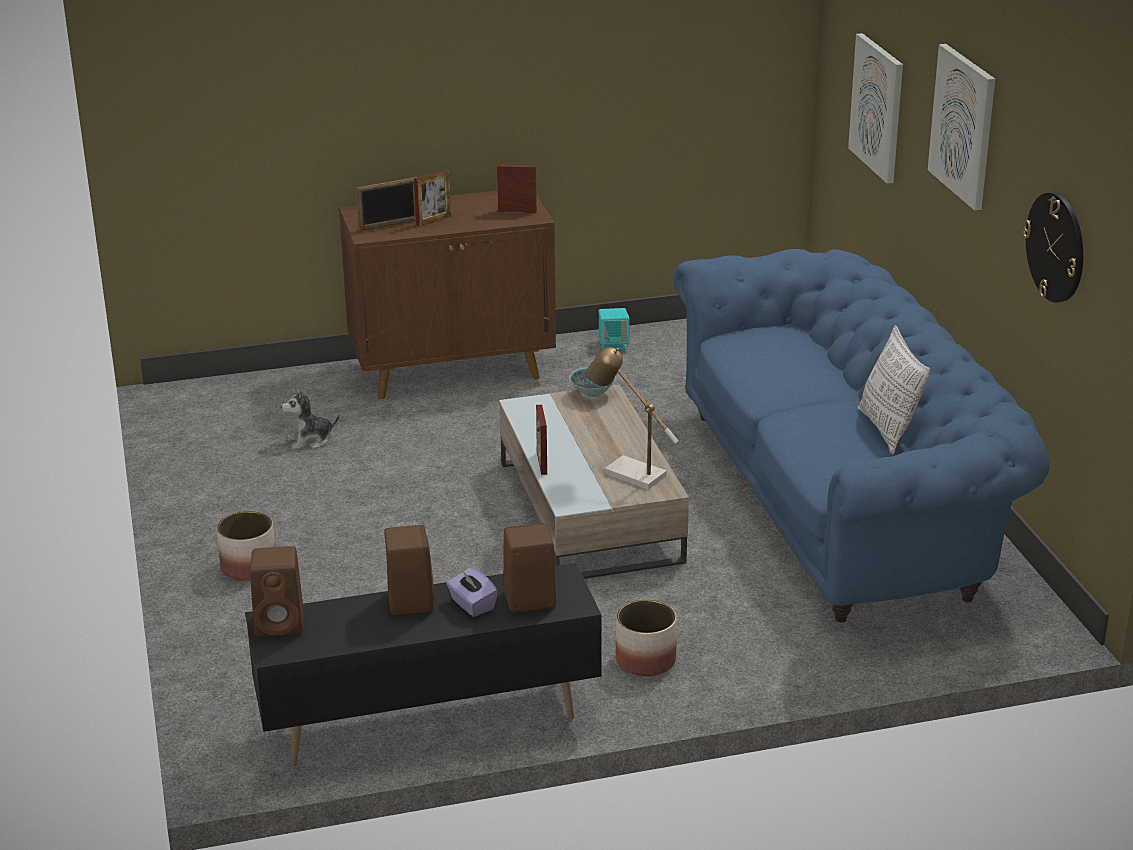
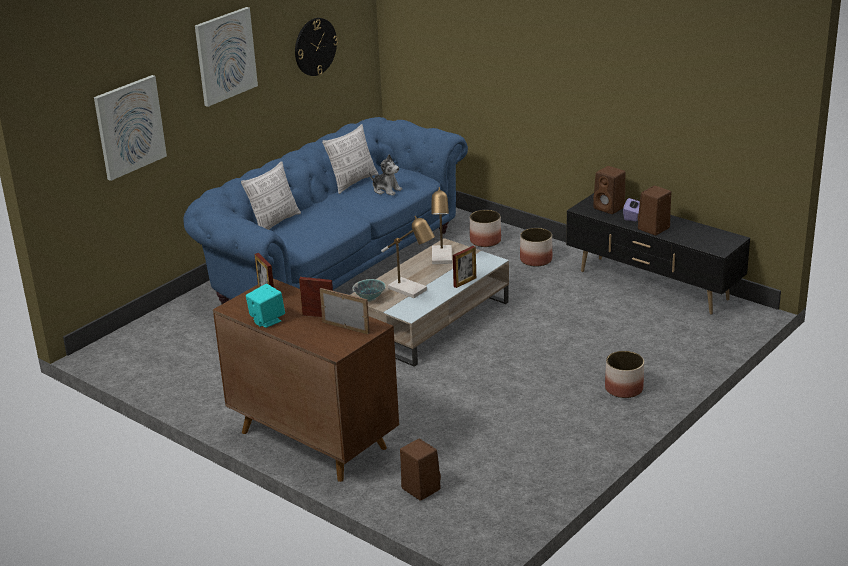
camera: 125 degrees left, 0 degrees up
brown speaker [250,546,304,637] -> brown speaker moved to [400,439,441,501]
plush toy [281,388,339,450] -> plush toy moved to [369,155,402,196]
turquoise speaker [599,308,630,350] -> turquoise speaker moved to [246,284,285,328]
none -> pillow [241,161,301,230]
none -> table lamp [381,216,435,298]
none -> planter [470,210,501,247]

